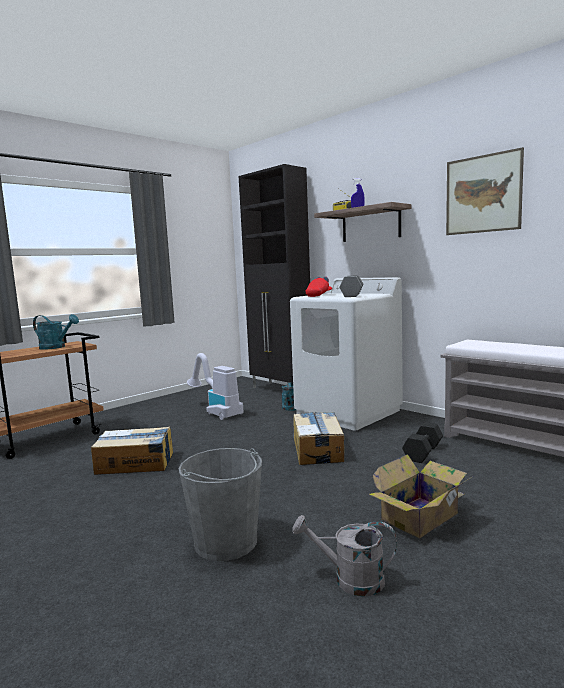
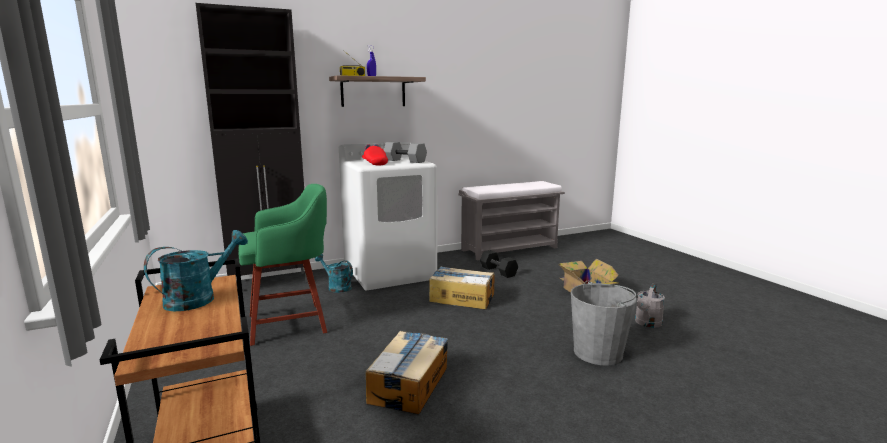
camera: 70 degrees left, 5 degrees up
vacuum cleaner [187,353,243,420] -> green stool [238,184,327,346]
picture [446,147,524,235] -> none

